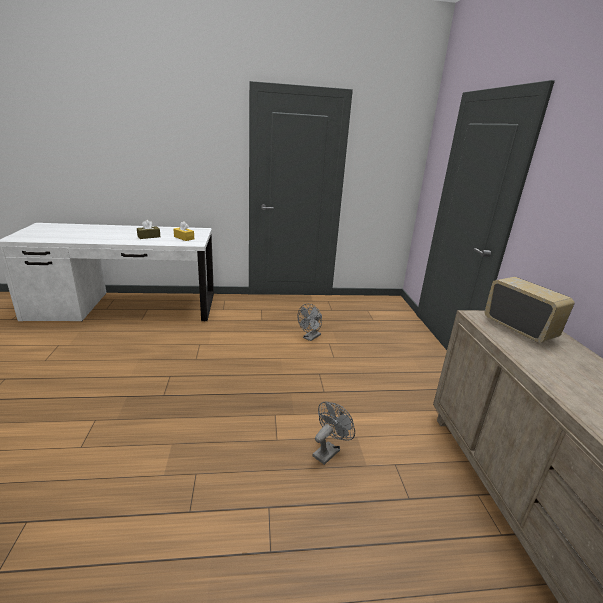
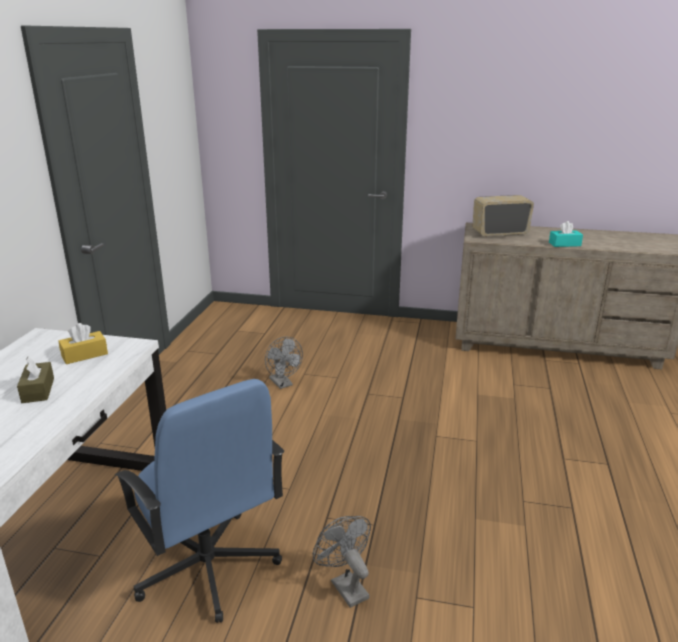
camera: 70 degrees left, 0 degrees up
grey fan [313,402,355,465] -> grey fan moved to [313,516,371,608]
none -> blue office chair [115,379,284,623]
none -> turquoise tissue box [549,221,583,247]

